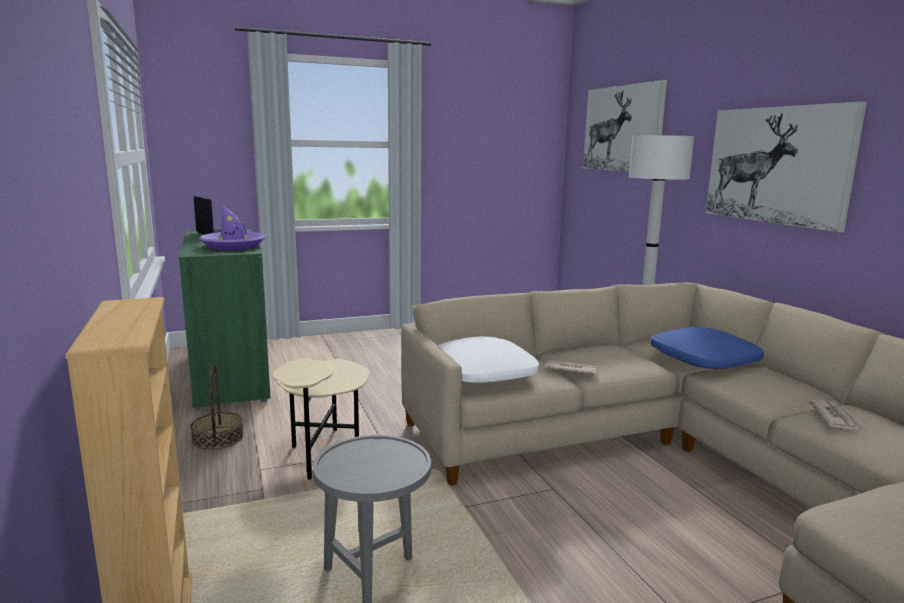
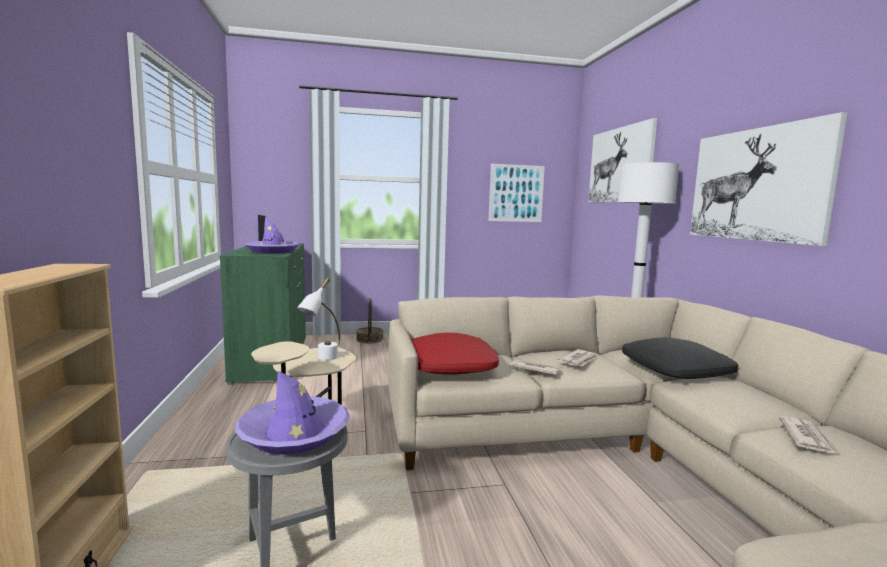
camera: 10 degrees right, 5 degrees down
basket [190,365,244,450] -> basket moved to [356,298,384,343]
white pillow [438,336,539,383] -> red pillow [411,333,499,375]
blue pillow [650,327,764,369] -> black pillow [622,337,738,379]
none -> purple hat [235,371,350,454]
none -> white table lamp [297,278,340,360]
none -> picture [489,164,545,222]
none -> newspaper [557,349,597,366]

